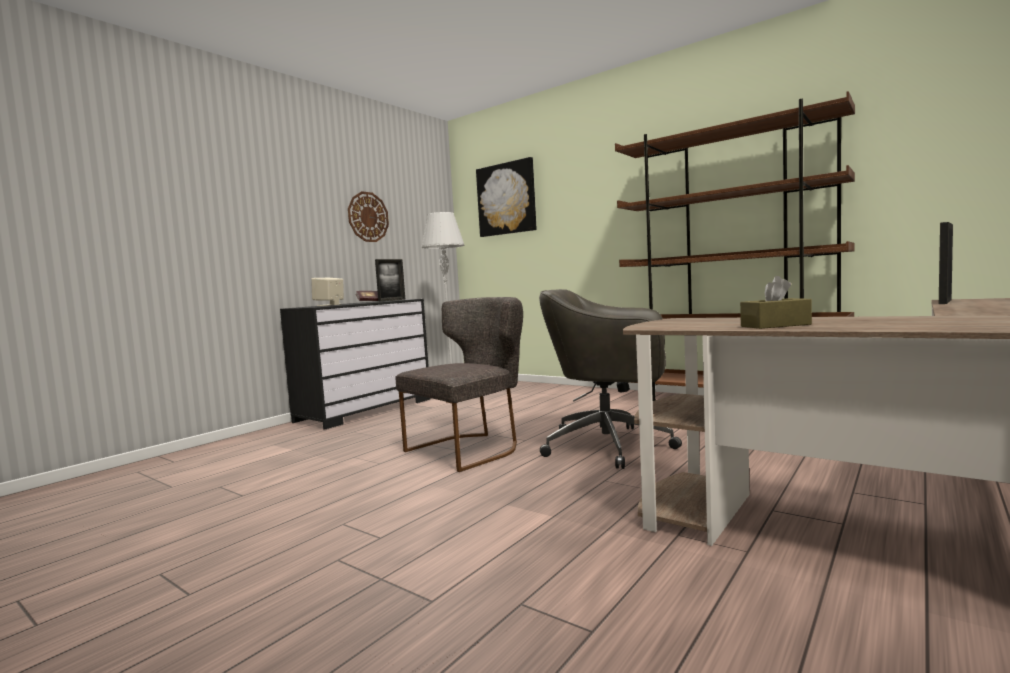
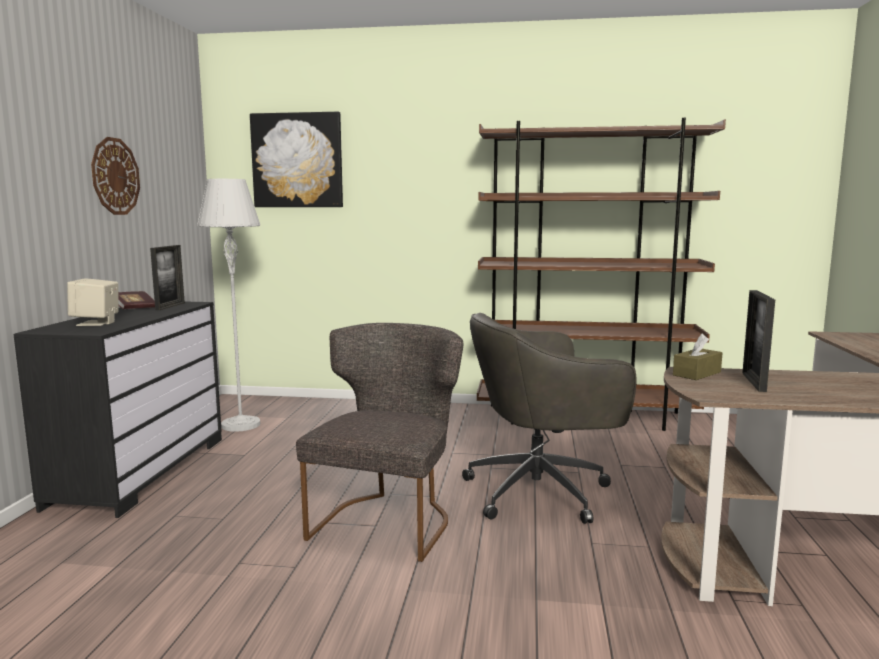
camera: 30 degrees left, 5 degrees up
brown tissue box [740,276,812,329] -> brown tissue box moved to [673,334,722,380]
picture frame [939,222,953,304] -> picture frame moved to [742,290,775,392]

